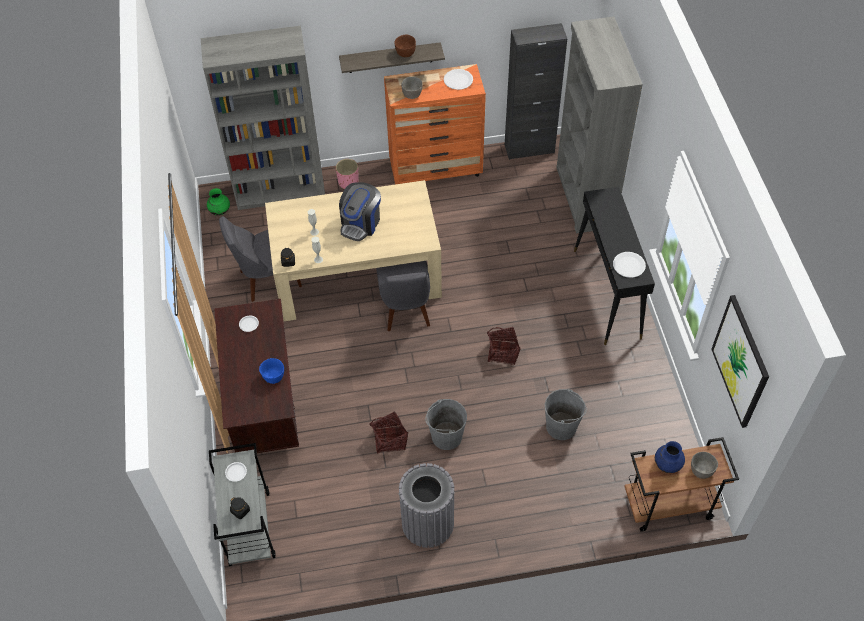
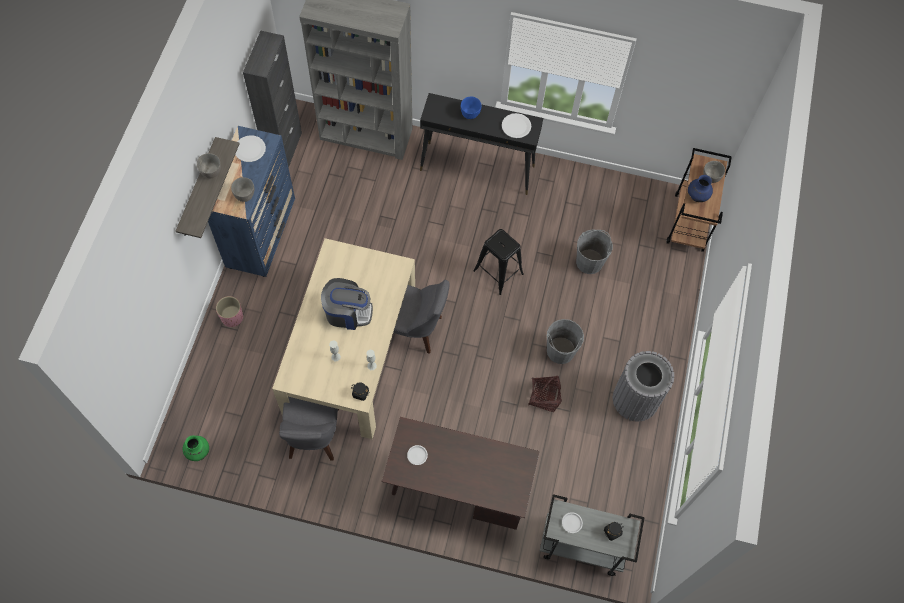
camera: 70 degrees left, 10 degrees up
grey bookcase [201,26,325,210] -> none
blue bowl [259,358,284,384] -> blue bowl moved to [461,97,481,119]
coffee machine [339,182,381,241] -> coffee machine turned 45 degrees counterclockwise [321,278,373,330]
orange dresser [384,64,486,184] -> blue dresser [208,126,295,277]
brown bowl [395,35,416,57] -> grey bowl [197,153,221,178]
basket [487,327,521,365] -> black stool [473,229,524,295]
picture [711,295,769,428] -> none

